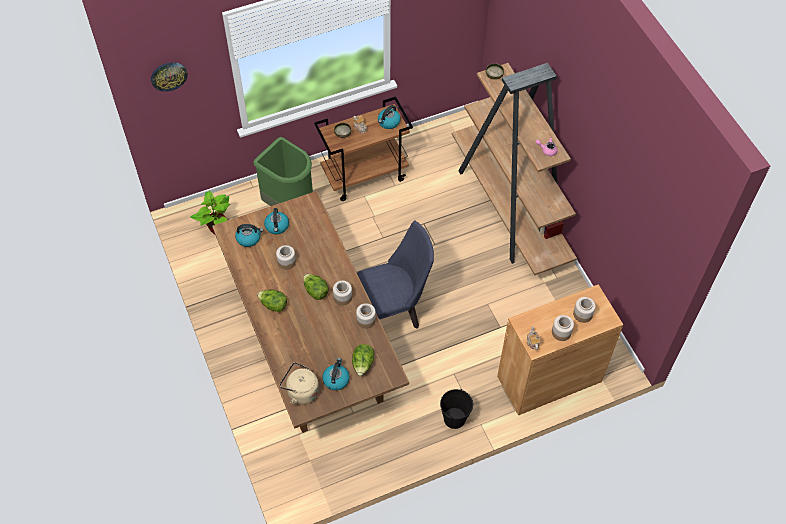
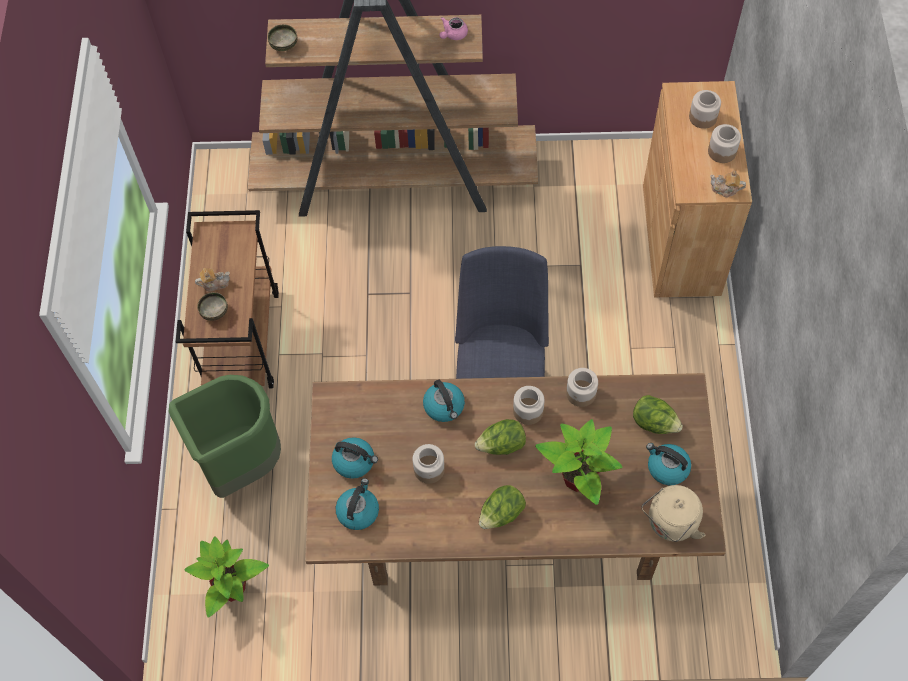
camera: 65 degrees left, 5 degrees up
wall clock [151,62,188,92] -> none
kettle [378,105,401,129] -> kettle moved to [423,380,465,422]
black bucket [440,389,473,429] -> none
none -> potted plant [535,419,622,505]

